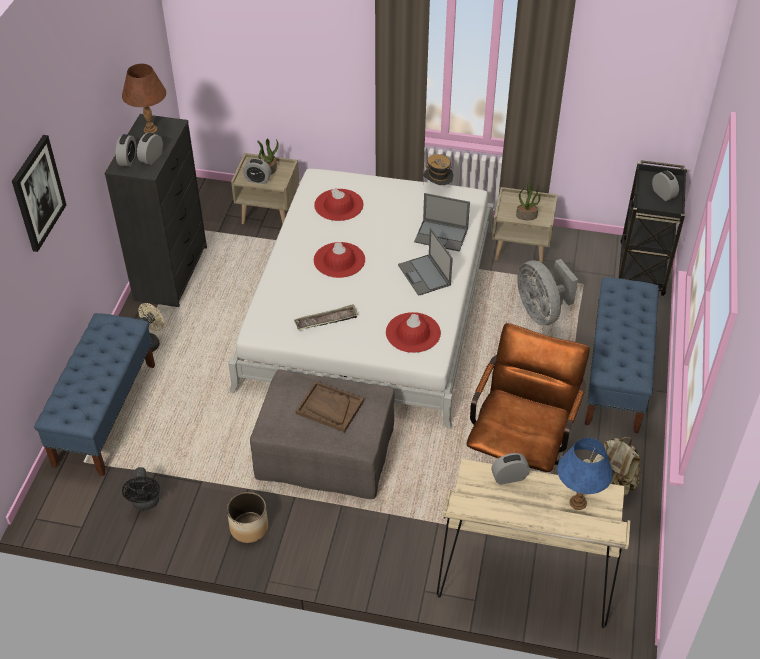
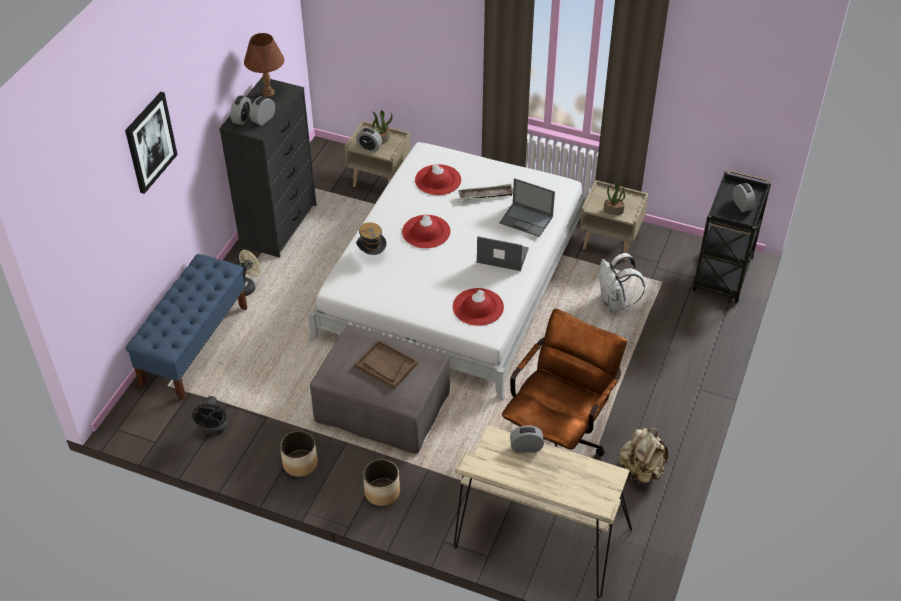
camera: 10 degrees right, 0 degrees up
tray [294,304,359,331] -> tray moved to [458,184,513,200]
laptop [398,228,453,296] -> laptop turned 120 degrees clockwise [477,236,529,271]
hat [423,154,453,185] -> hat moved to [356,222,387,255]
grey fan [517,259,578,325] -> white backpack [598,253,645,312]
blue table lamp [557,438,613,510] -> none
blue bench [584,277,659,433] -> none
none -> planter [363,459,400,506]

